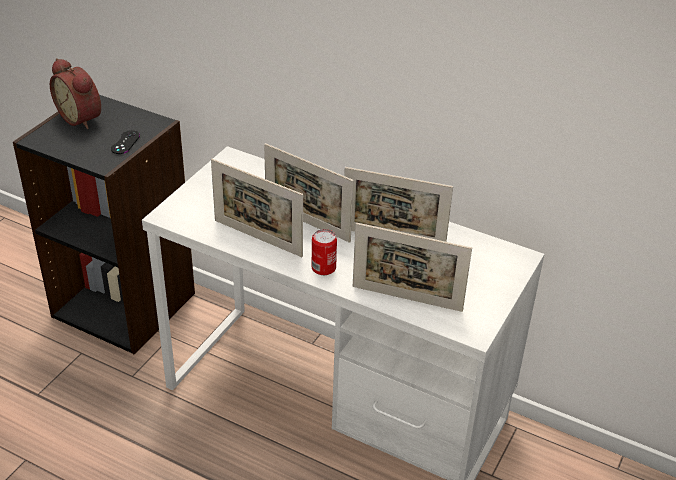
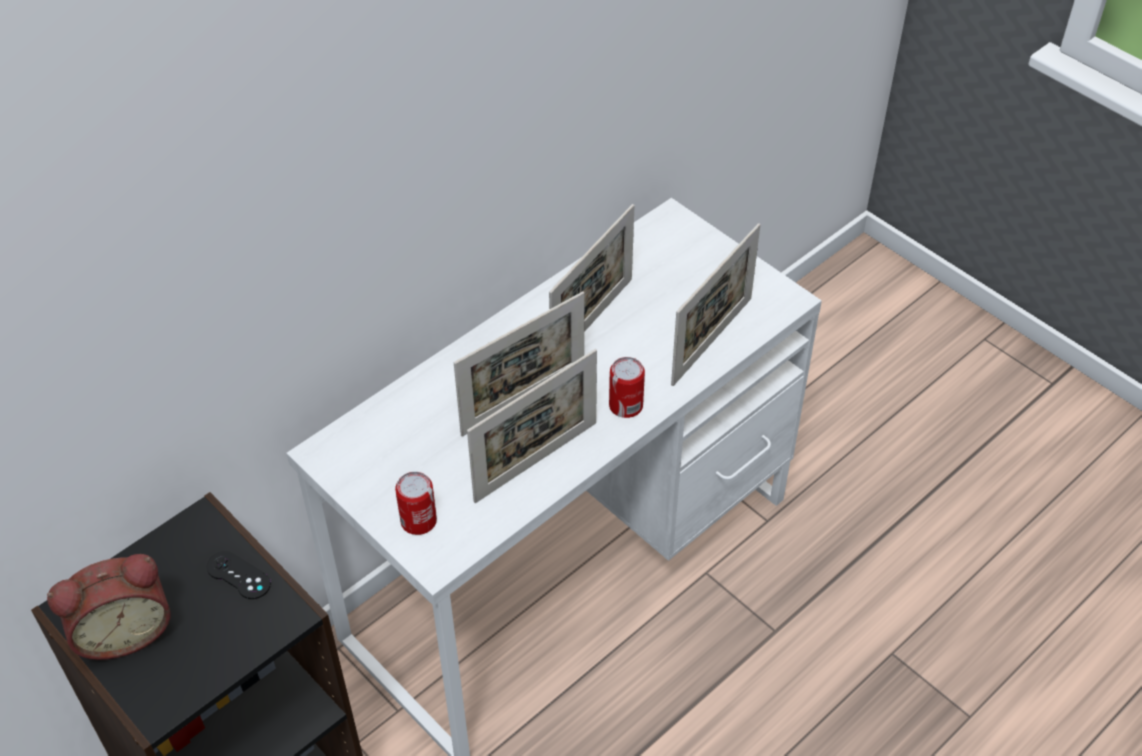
camera: 70 degrees left, 10 degrees up
none -> can [395,472,437,535]

